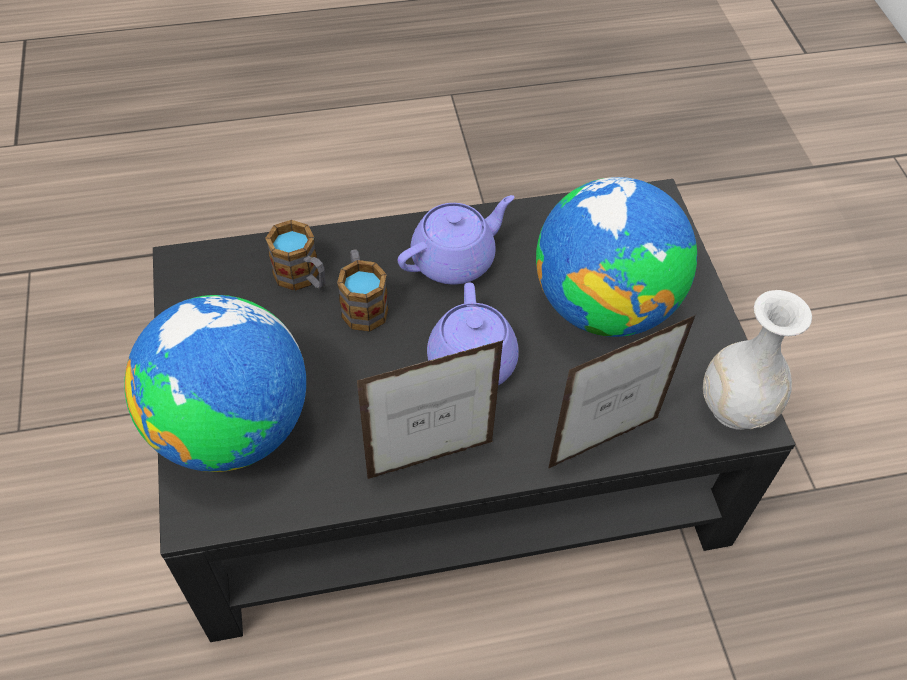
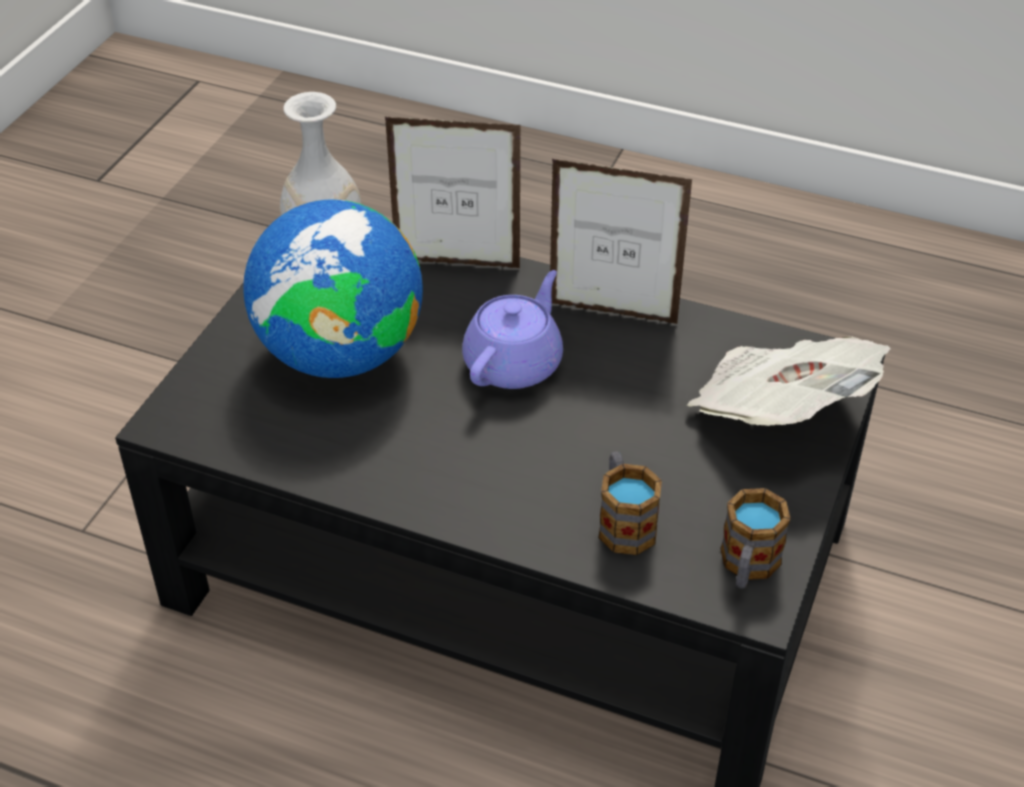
camera: 145 degrees left, 10 degrees down
globe [124,295,306,472] -> newspaper [687,337,890,426]
mug [337,250,389,332] -> mug moved to [720,488,791,589]
purple teapot [398,195,514,285] -> none

